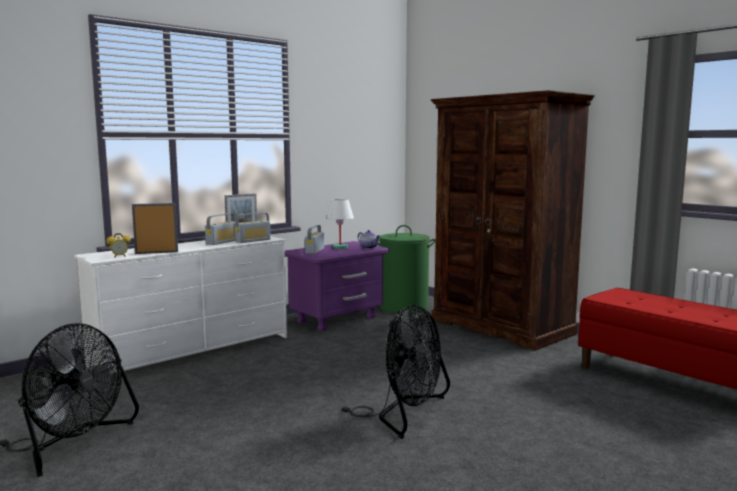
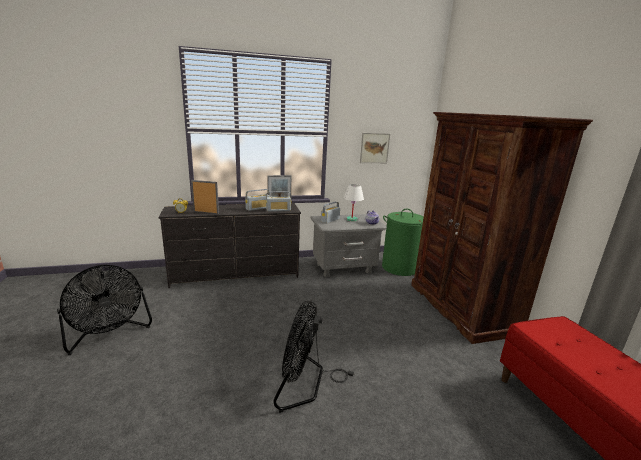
camera: 25 degrees right, 10 degrees up
white dresser [74,236,287,374] -> black dresser [159,203,301,288]
purple nightstand [285,241,389,331] -> grey nightstand [310,214,387,277]
black fan [342,305,450,439] -> black fan turned 135 degrees clockwise [274,300,354,413]
none -> picture [360,133,390,163]

